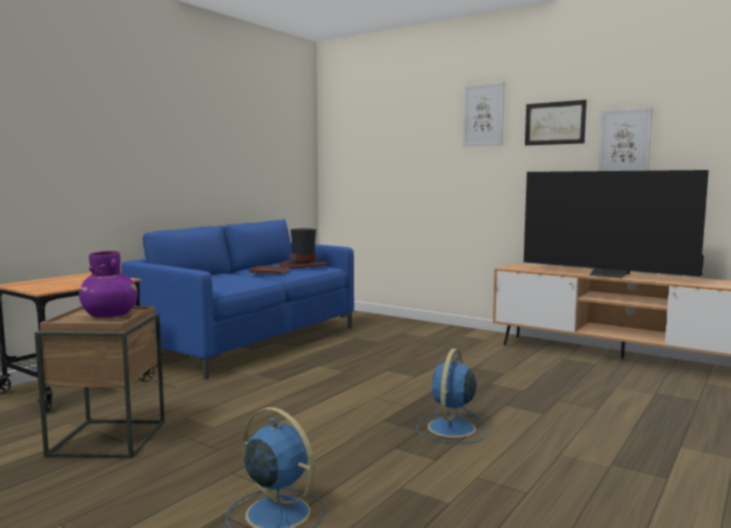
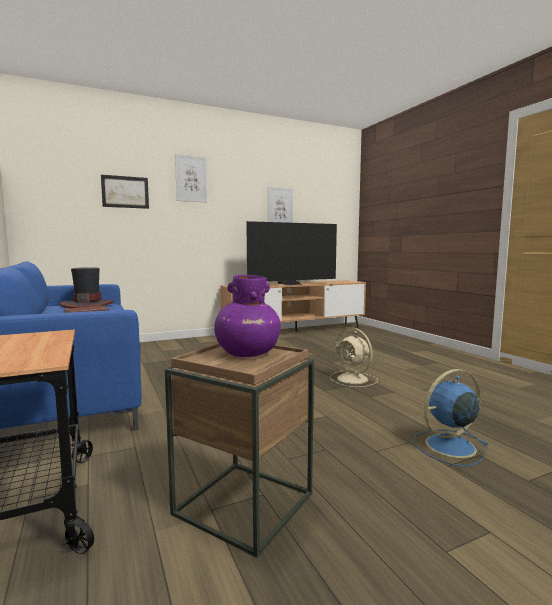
camera: 60 degrees left, 0 degrees up
blue fan [417,348,486,444] -> beige fan [330,328,378,387]
picture [525,100,587,146] -> picture moved to [101,175,149,209]

